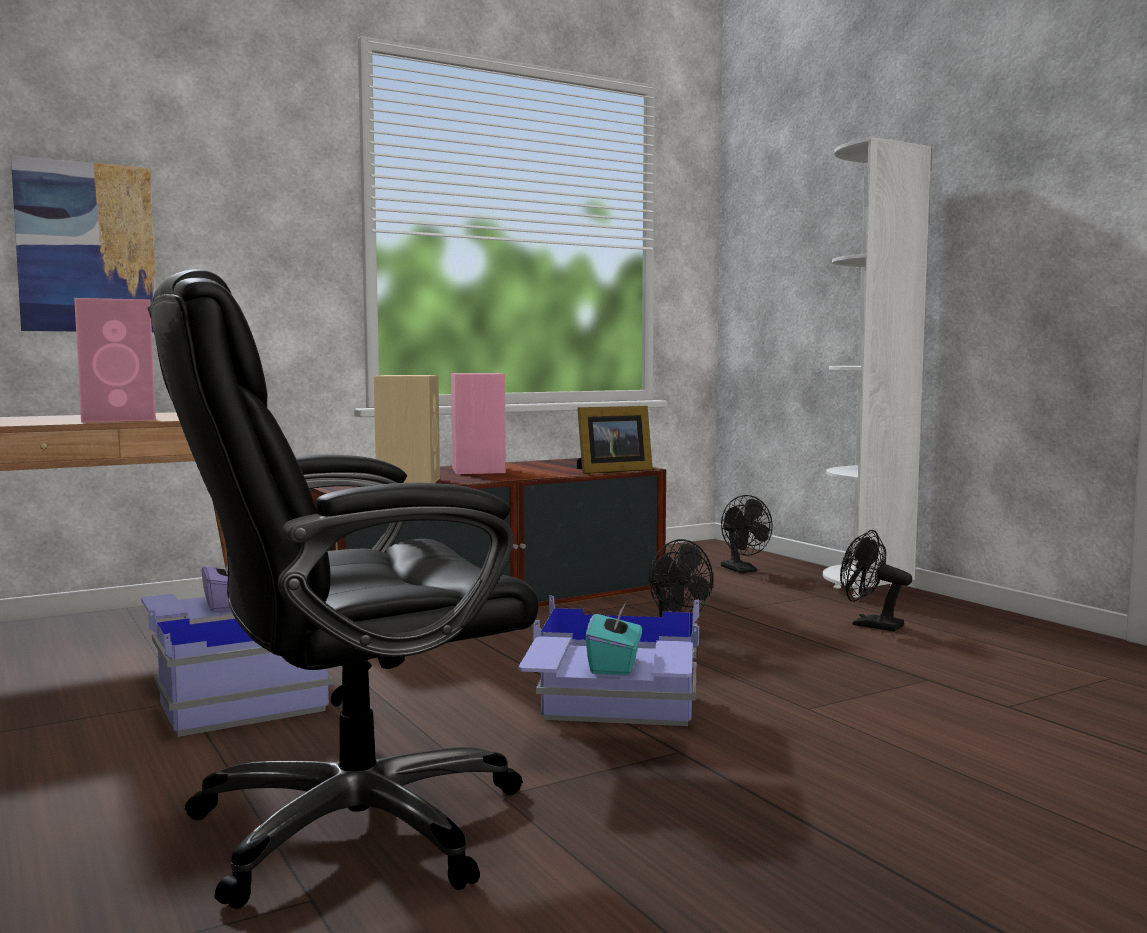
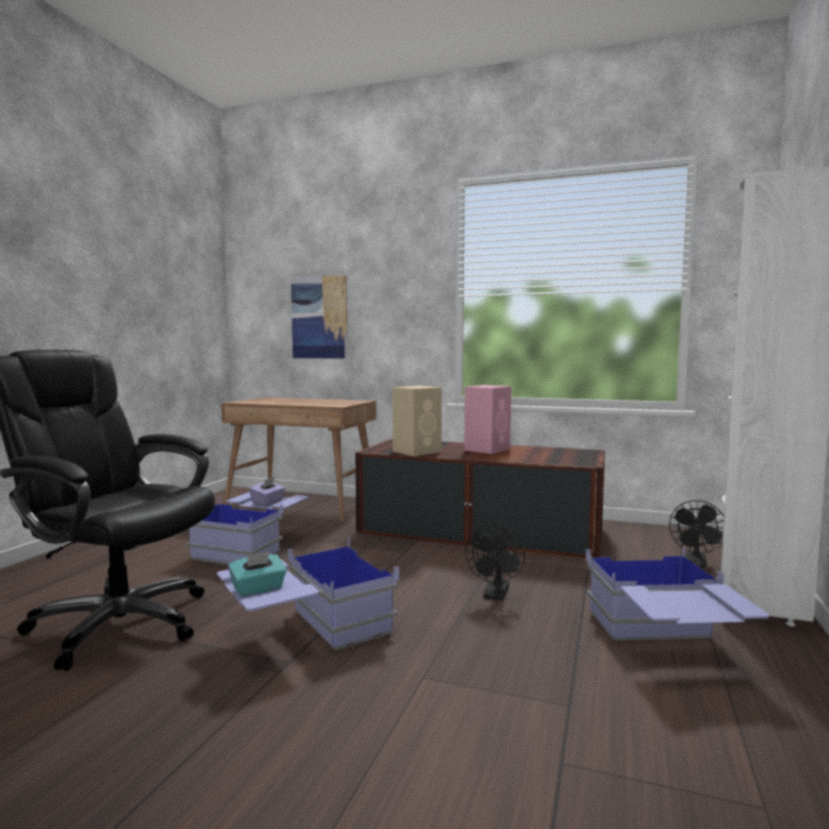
camera: 50 degrees right, 0 degrees up
pink speaker [74,298,156,422] -> none
picture frame [577,406,653,474] -> none
black fan [840,530,912,632] -> blue storage box [586,547,769,641]

